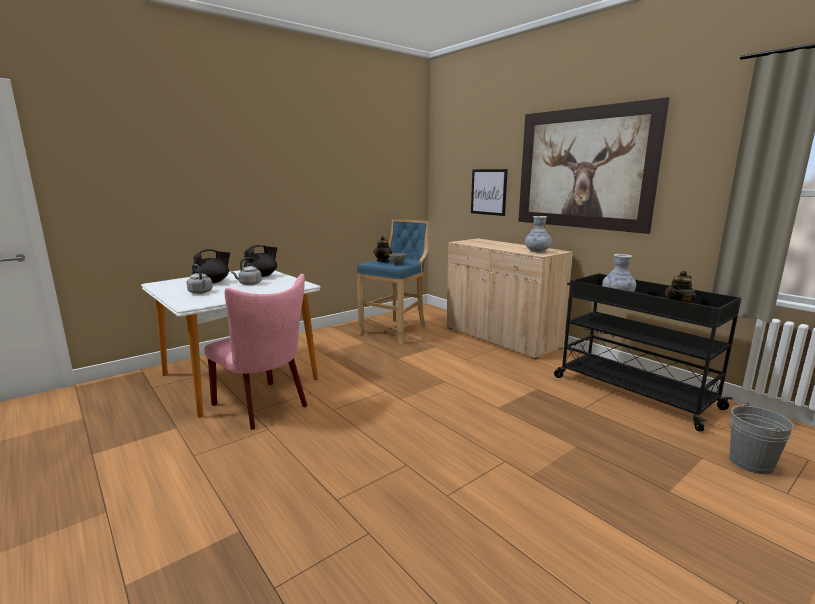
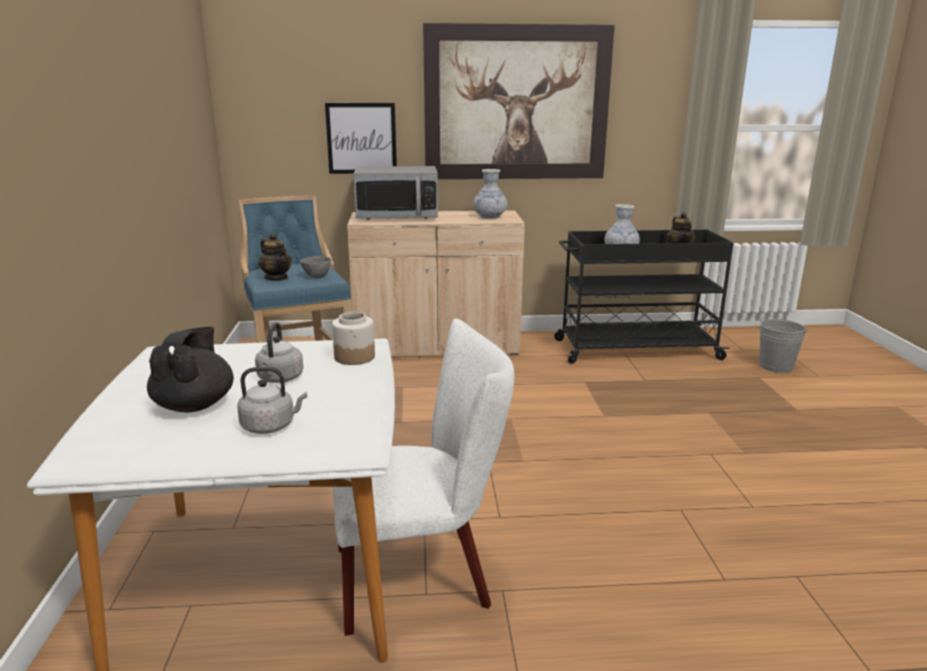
camera: 55 degrees left, 5 degrees up
pink chair [204,274,307,430] -> white chair [333,319,514,636]
black teapot [244,245,277,277] -> none
none -> jar [332,312,375,365]
none -> microwave [354,166,438,220]

